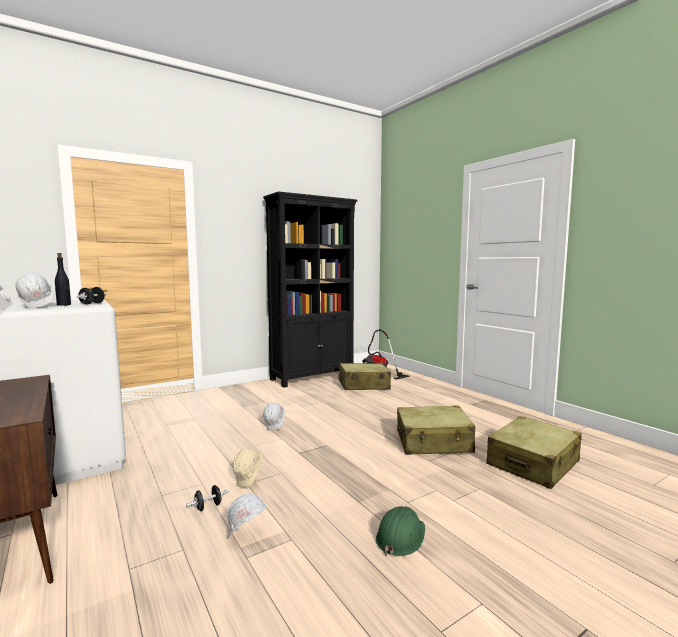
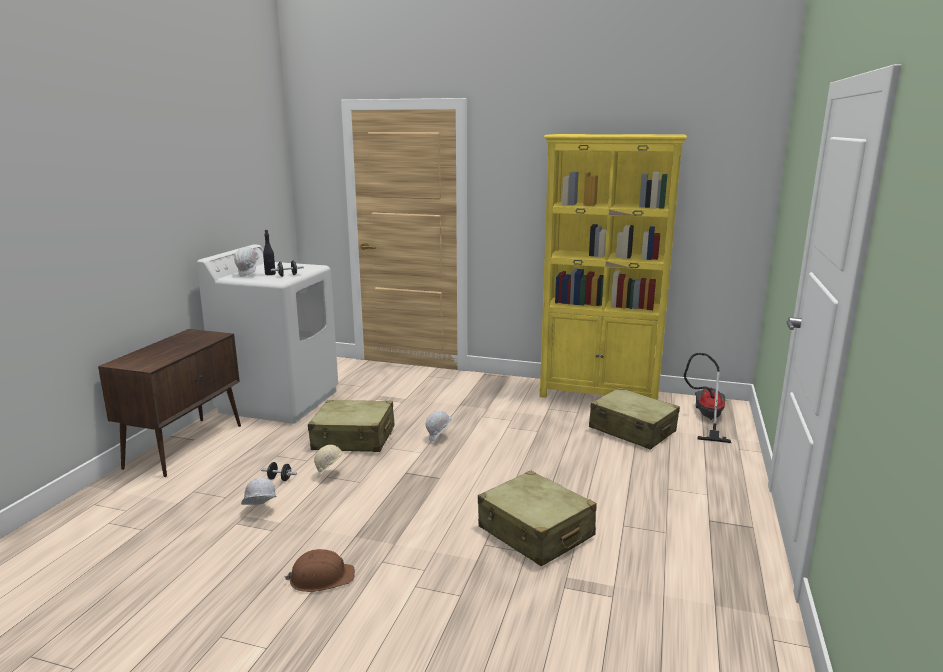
camera: 50 degrees right, 10 degrees up
black bookcase [263,191,358,388] -> yellow bookcase [540,134,687,400]
green hard hat [376,506,425,556] -> brown hard hat [285,549,355,592]
beige suitcase [486,416,582,489] -> beige suitcase moved to [308,400,394,452]

